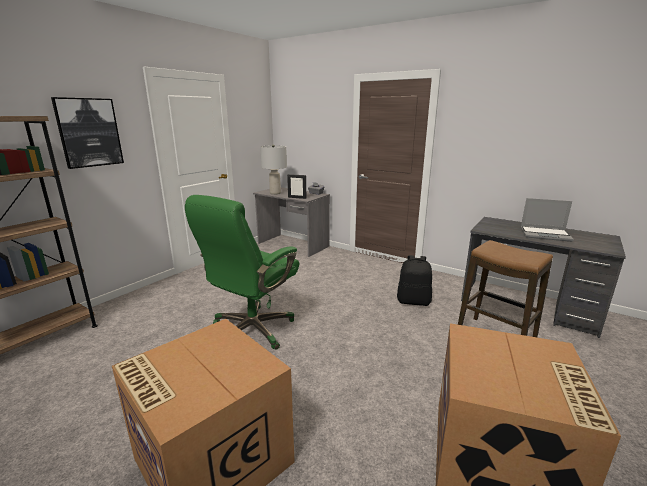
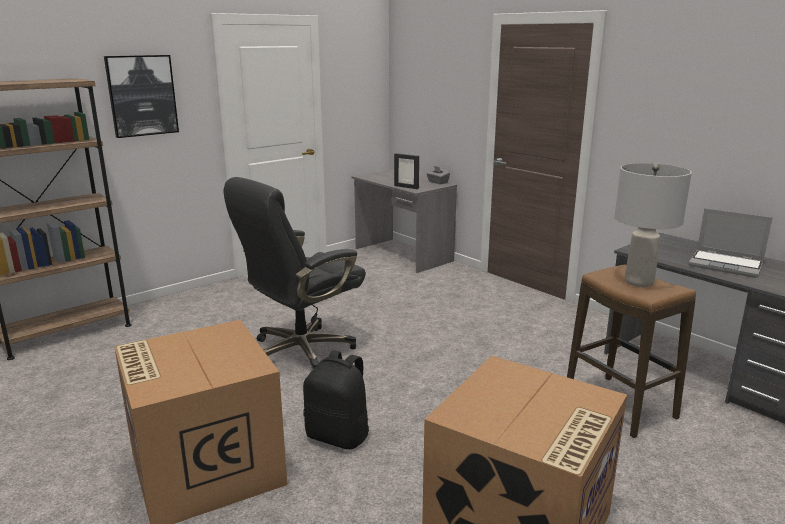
camera: 15 degrees right, 0 degrees up
green office chair [185,195,299,350] -> black office chair [224,177,366,369]
grey table lamp [260,144,287,195] -> grey table lamp moved to [614,163,692,287]
black backpack [397,255,432,306] -> black backpack moved to [303,350,369,450]

